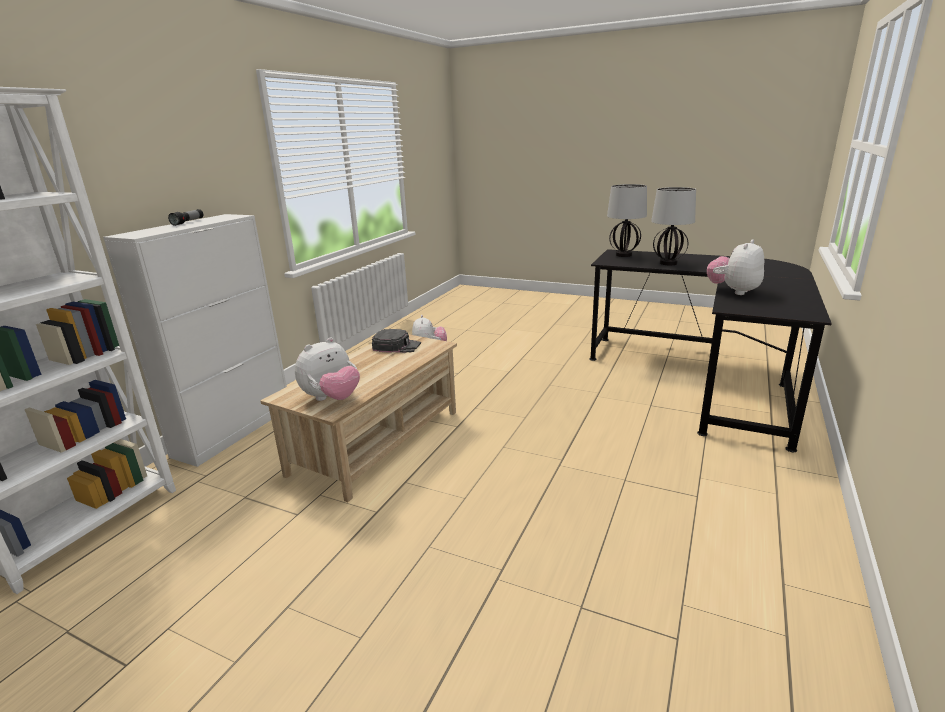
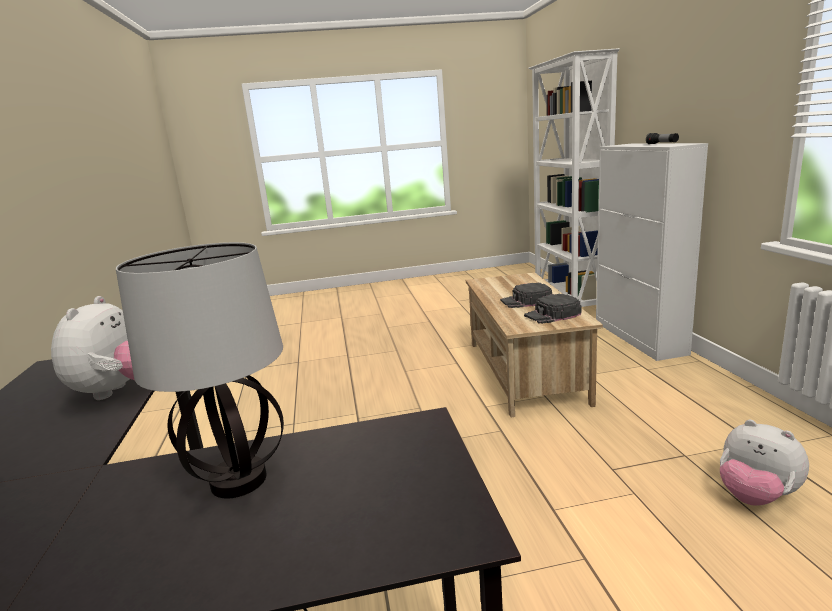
camera: 145 degrees right, 5 degrees down
plush toy [295,337,360,401] -> none
table lamp [607,184,647,257] -> none
none -> black cap [500,283,552,308]

